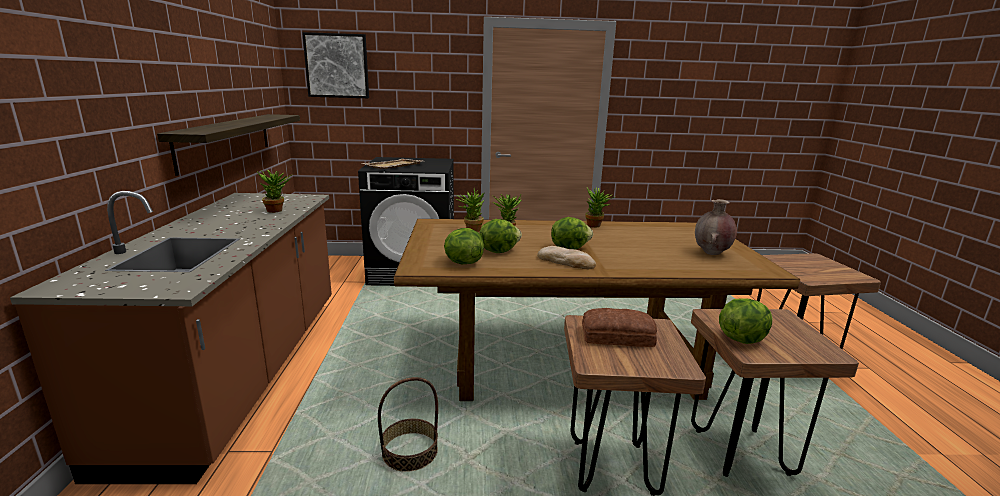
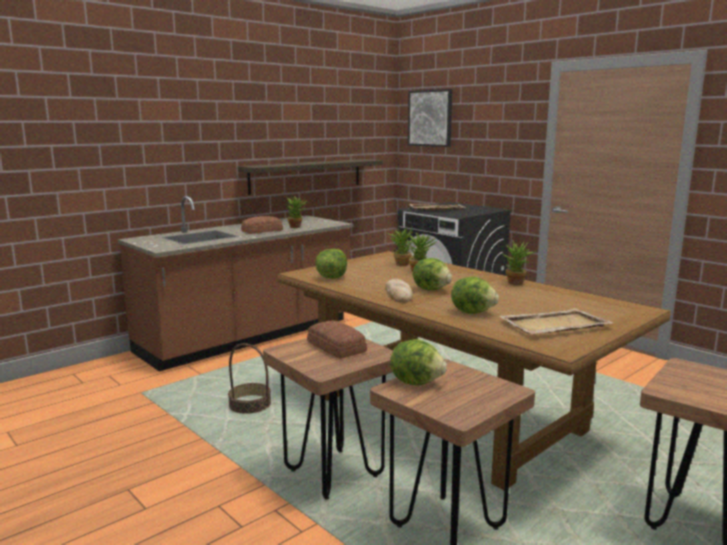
camera: 50 degrees right, 5 degrees down
lettuce [479,219,522,253] -> lettuce moved to [451,276,499,314]
brown vase [695,199,737,255] -> beige tray [499,309,613,334]
none -> bread [241,216,283,234]

